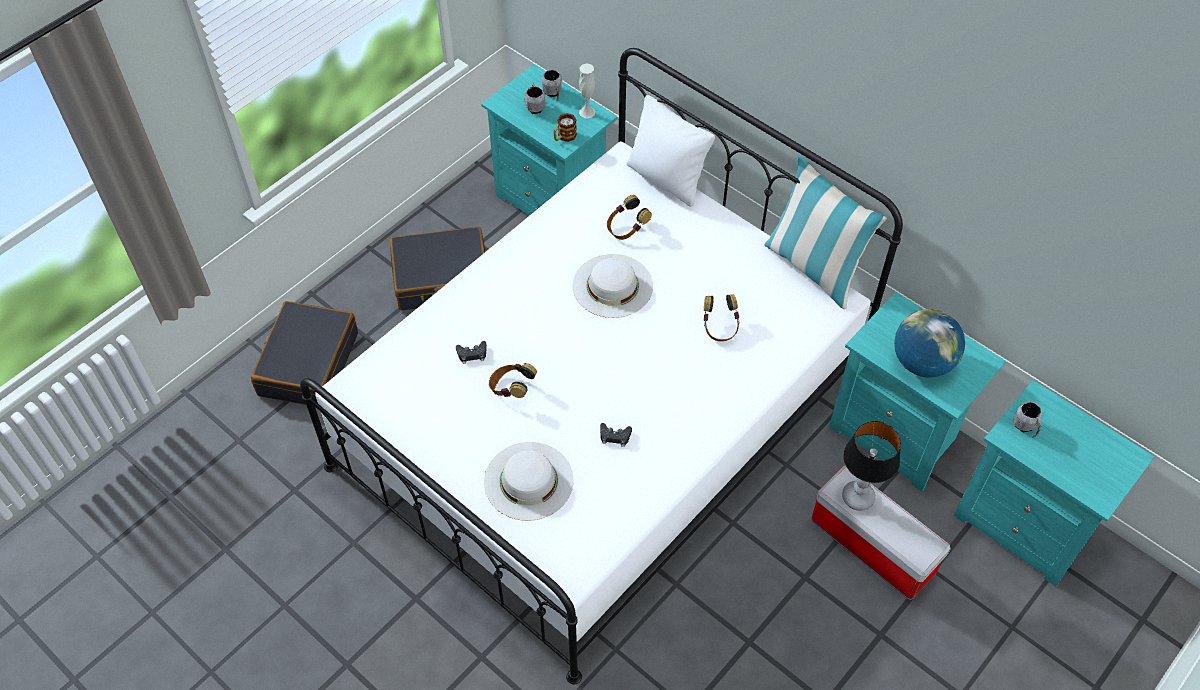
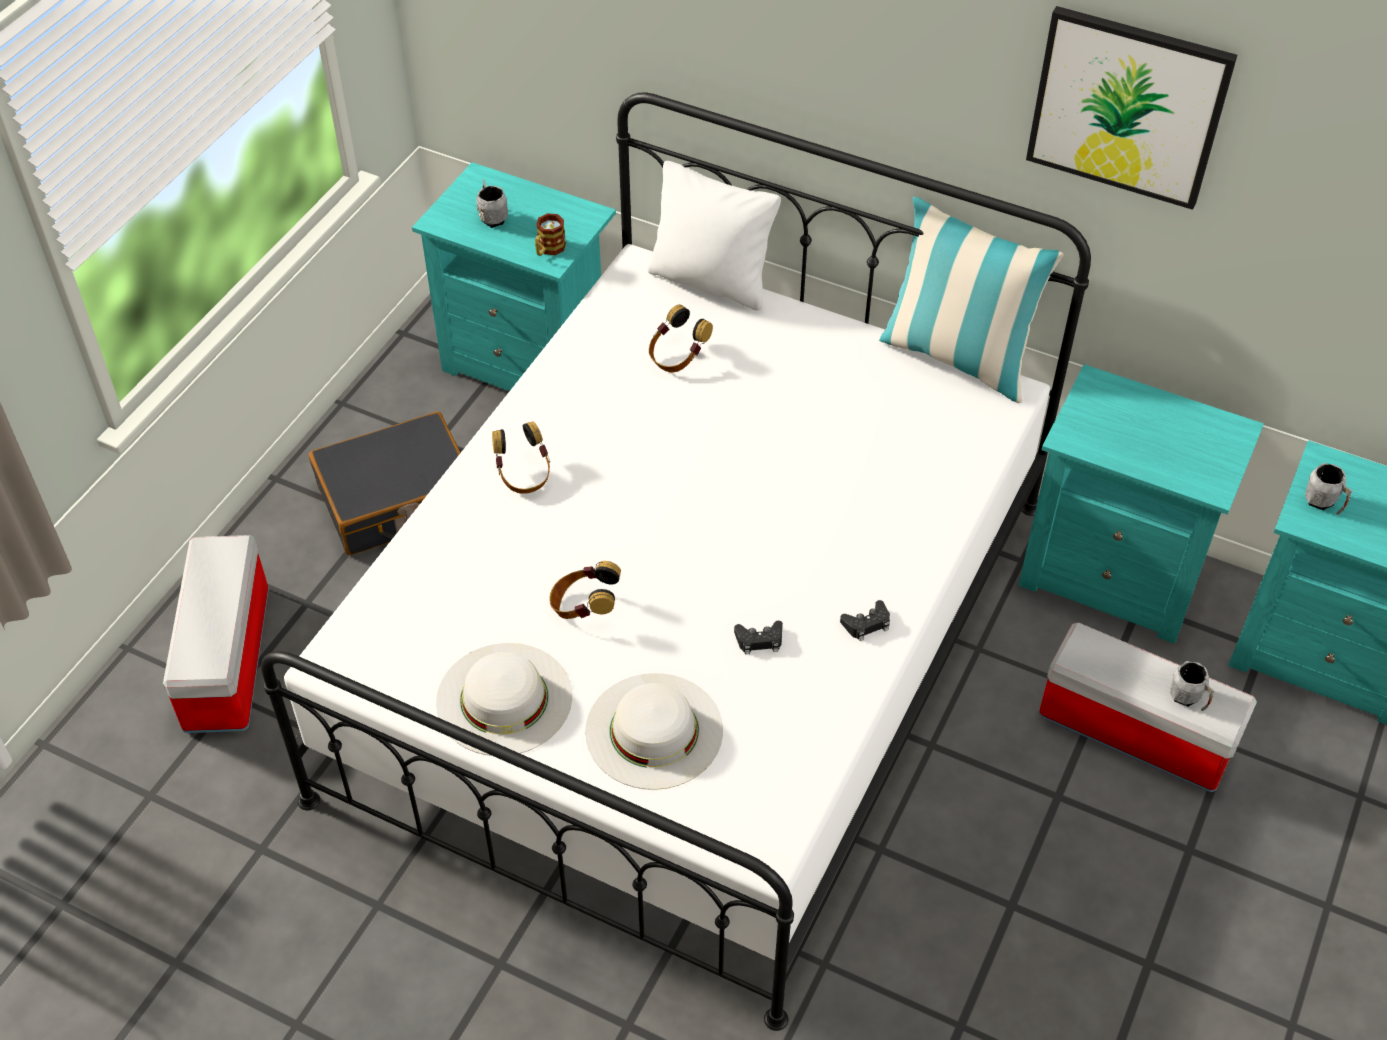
camera: 15 degrees left, 5 degrees down
black suitcase [251,301,358,405] -> storage box [163,535,269,733]
black game controller [456,341,487,364] -> black game controller moved to [840,600,890,641]
grey mug [542,69,562,101] -> grey mug moved to [1170,661,1215,711]
white hat [573,254,653,318] -> white hat moved to [436,643,572,756]
white vase [579,63,596,118] -> none
headphones [704,294,740,341] -> headphones moved to [492,421,550,494]
table lamp [842,421,901,511] -> none
globe [894,309,965,378] -> none
none -> picture [1026,6,1237,210]

